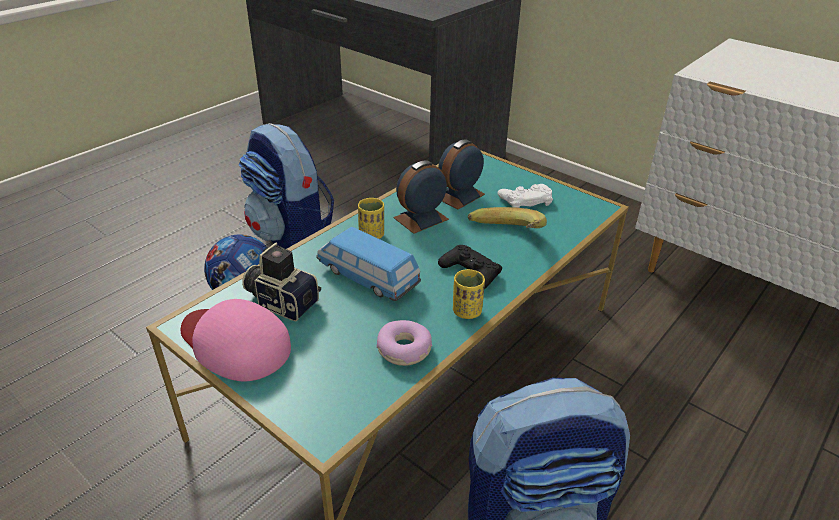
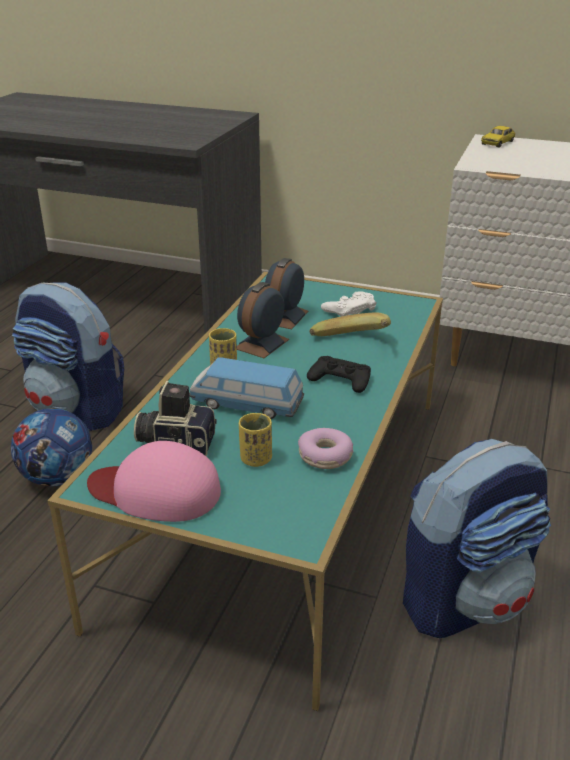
camera: 20 degrees left, 5 degrees down
yellow cup [453,269,485,319] -> yellow cup moved to [239,413,272,467]
none -> toy car [481,126,515,148]

